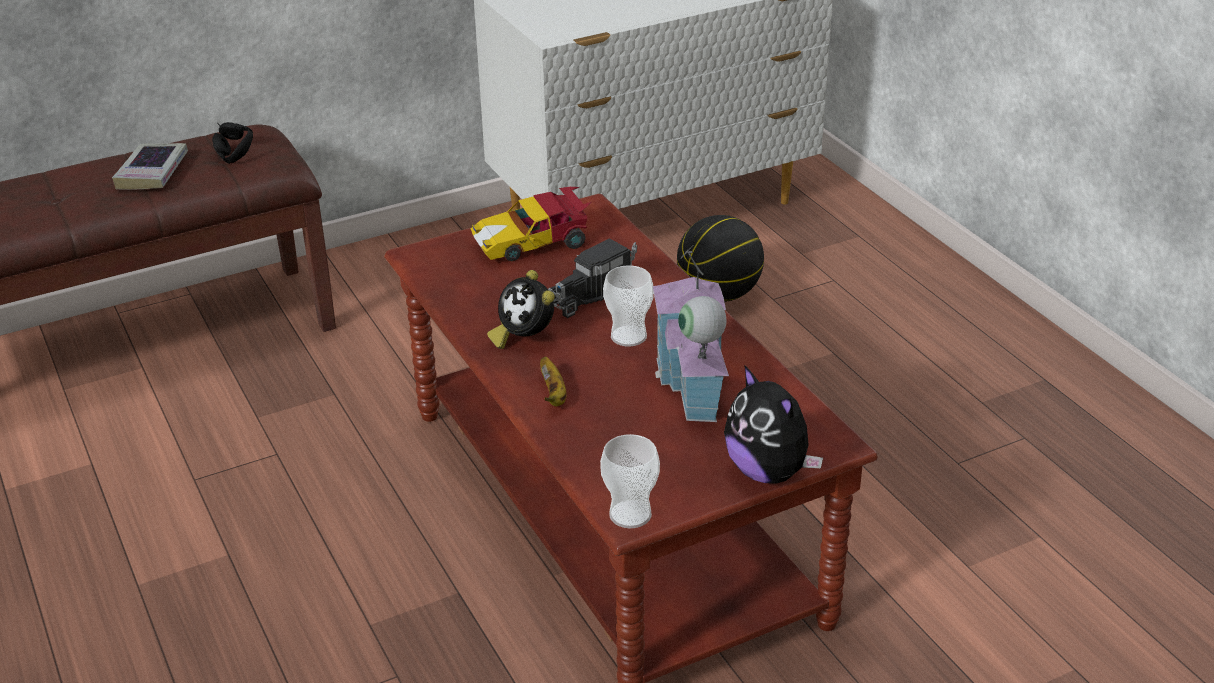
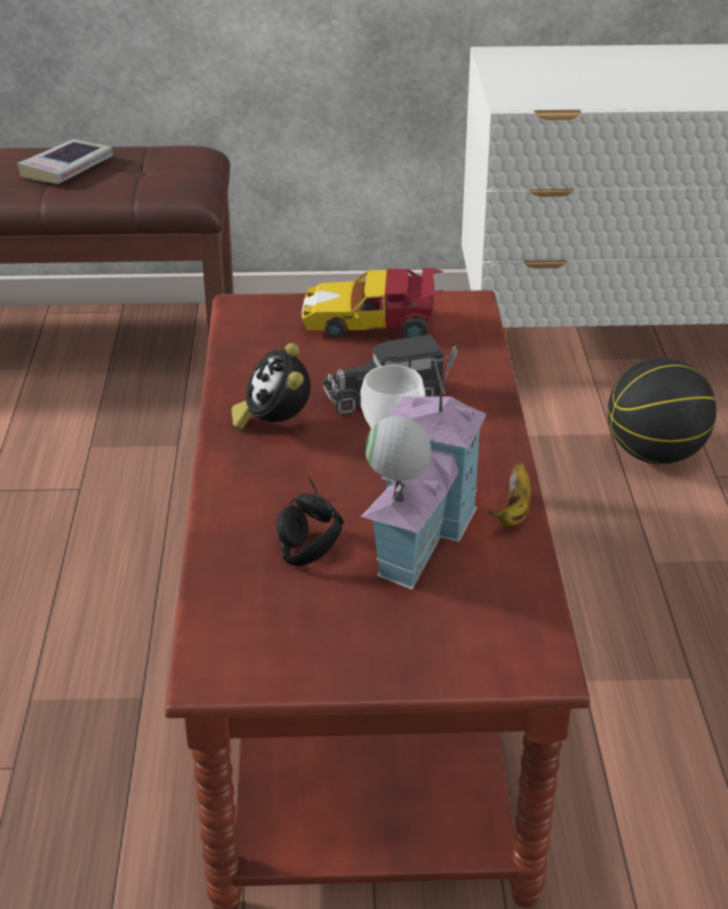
camera: 25 degrees right, 0 degrees up
black headphones [212,122,253,164] -> black headphones moved to [277,477,344,566]
banana [540,357,566,406] -> banana moved to [489,462,531,526]
cup [600,434,660,528] -> none
plush toy [724,365,823,484] -> none

